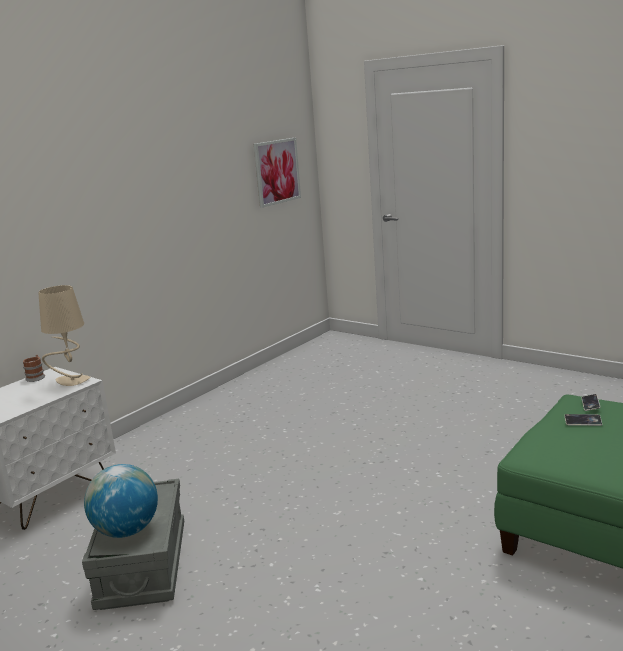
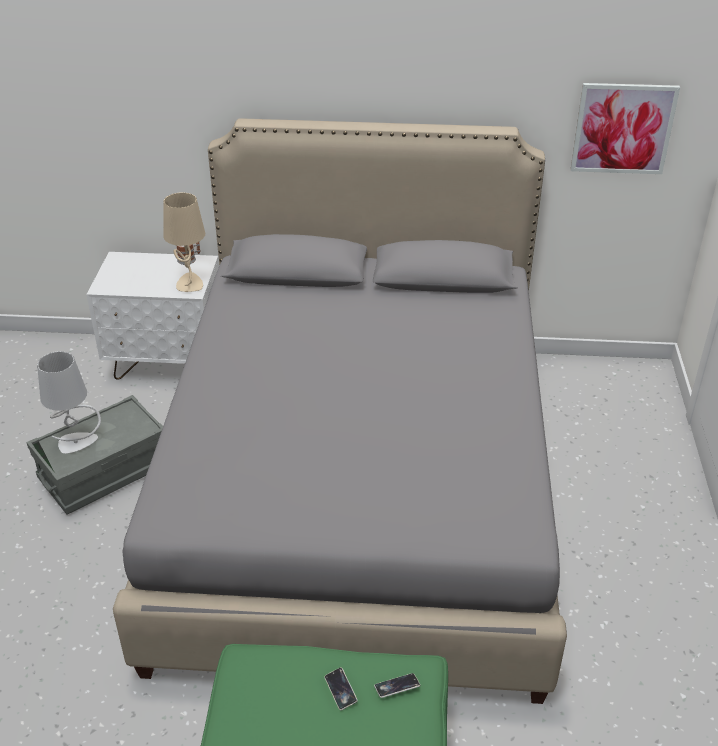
camera: 55 degrees right, 20 degrees up
globe [84,464,158,538] -> grey table lamp [37,351,101,454]
none -> grey bed [113,118,567,704]

